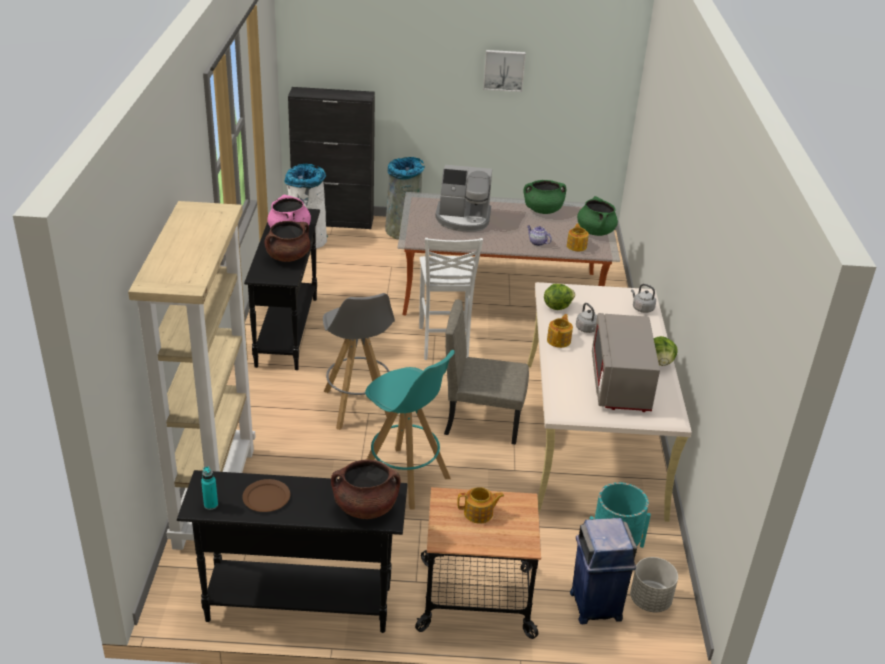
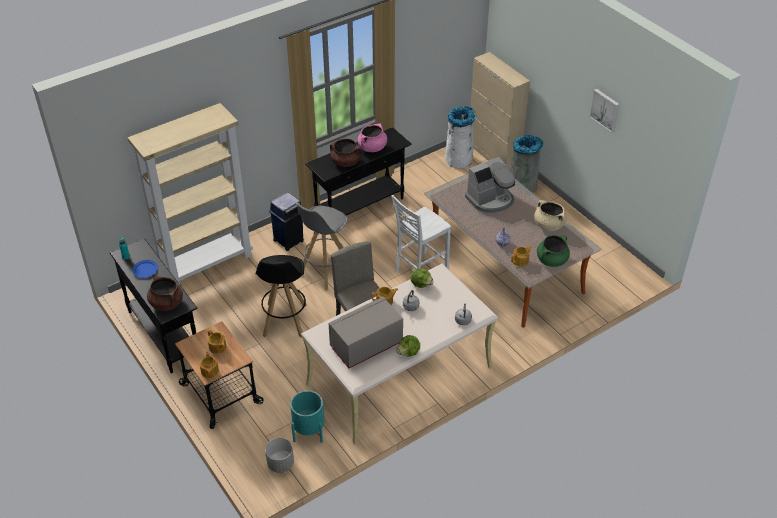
camera: 55 degrees right, 10 degrees up
brown plate [242,479,290,512] -> blue plate [132,260,158,278]
black cabinet [288,87,375,229] -> beige cabinet [471,52,530,171]
turquoise stool [365,350,455,510] -> black stool [255,255,307,338]
coffee machine [435,165,492,232] -> coffee machine turned 90 degrees counterclockwise [465,157,515,213]
green cooking pot [523,180,566,214] -> beige cooking pot [534,200,567,231]
blue trash can [570,518,637,624] -> blue trash can moved to [269,193,304,251]
none -> teapot [199,351,219,378]

